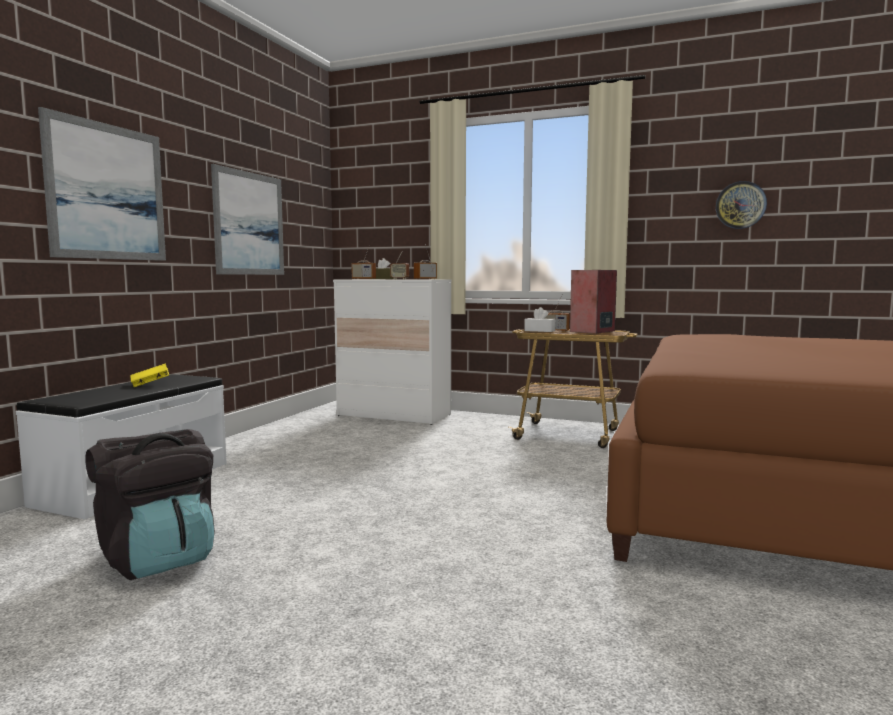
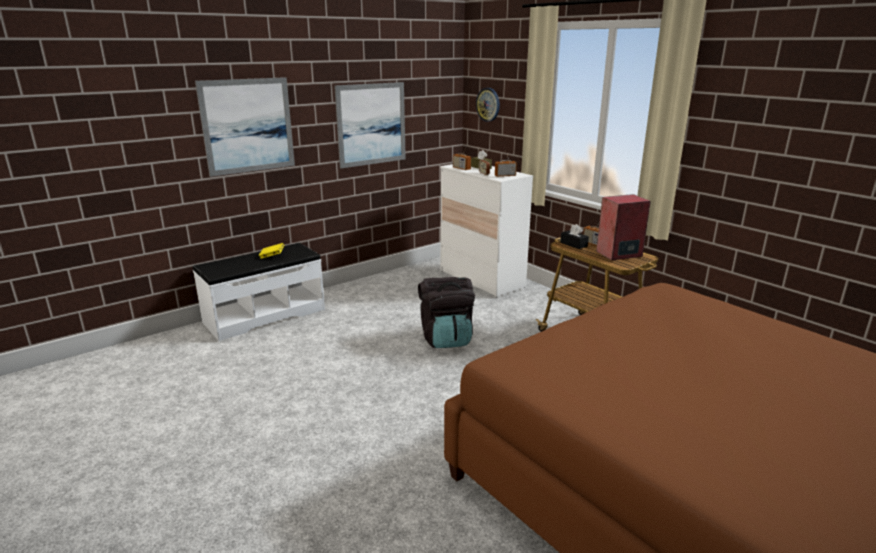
camera: 30 degrees right, 15 degrees up
black backpack [85,429,215,580] -> black backpack moved to [418,277,475,348]
white tissue box [524,307,555,332] -> black tissue box [560,224,589,249]
wall clock [716,181,767,229] -> wall clock moved to [476,88,500,122]

